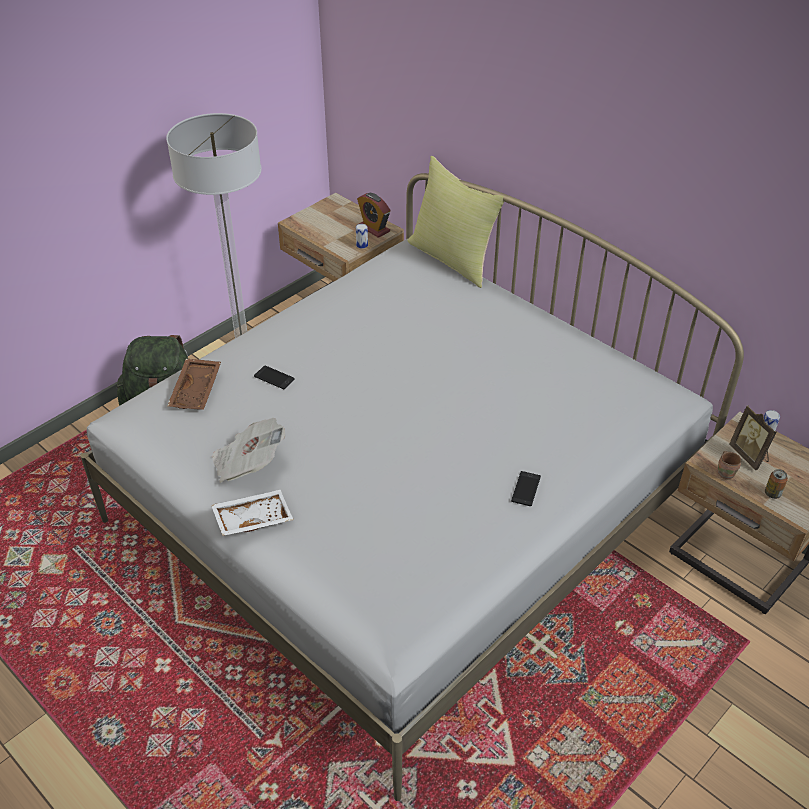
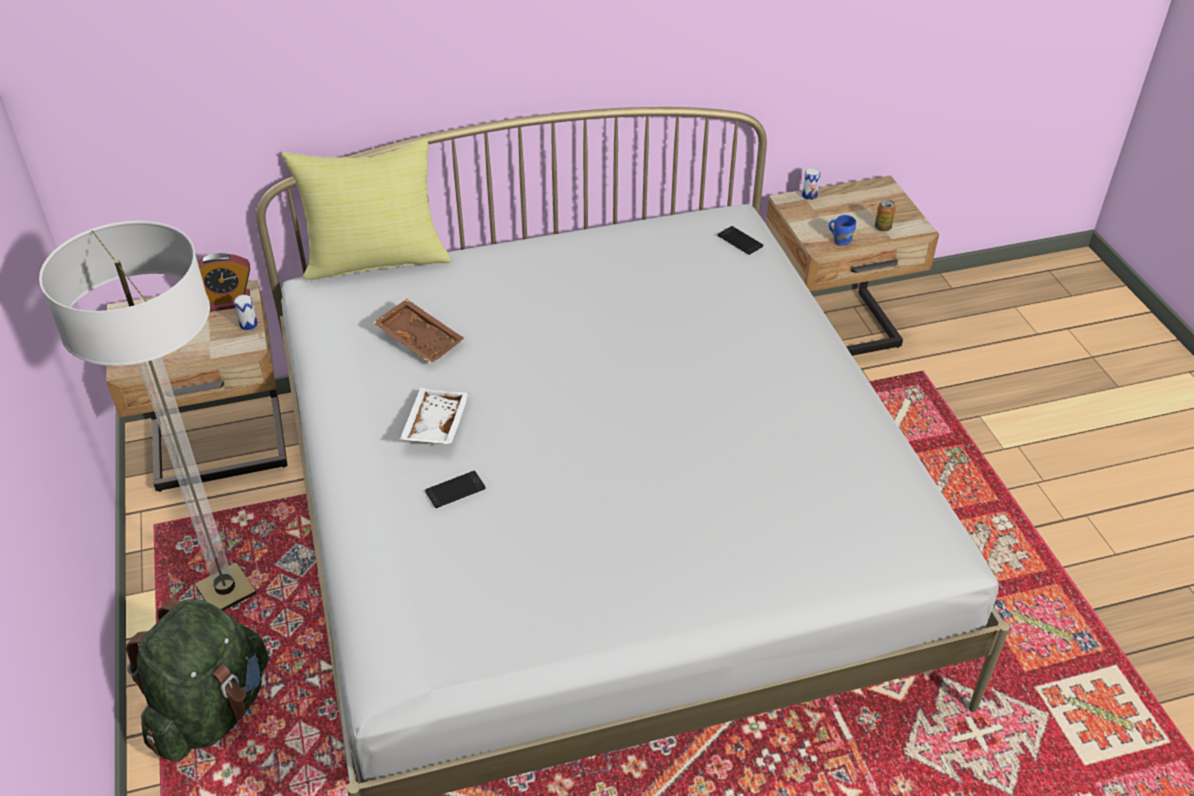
camera: 60 degrees left, 0 degrees up
brown tray [167,359,221,410] -> brown tray moved to [373,299,464,364]
white tray [211,490,294,536] -> white tray moved to [399,388,469,445]
newspaper [212,418,285,483] -> none
phone [511,471,541,506] -> phone moved to [717,226,763,255]
brown mug [717,451,741,480] -> blue mug [829,215,856,246]
picture frame [729,405,776,470] -> none

